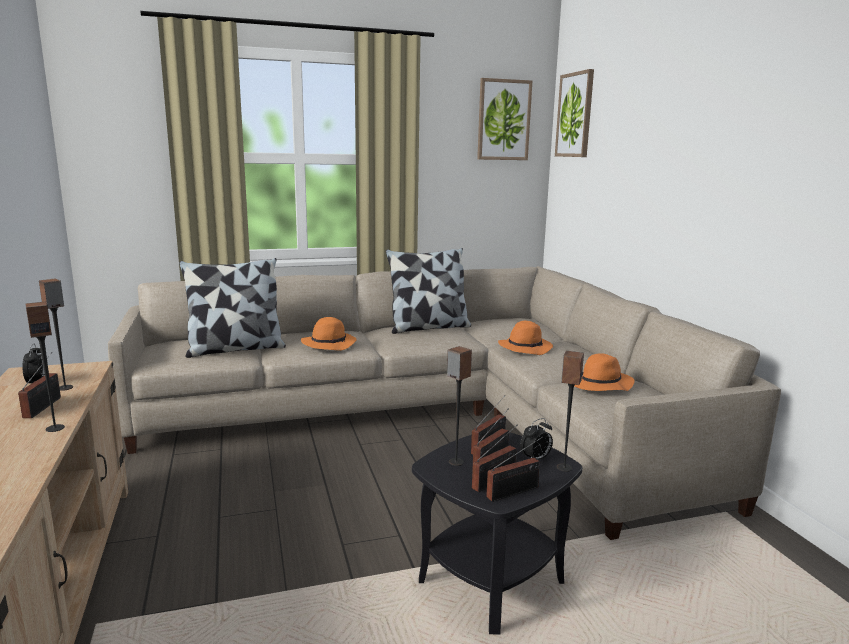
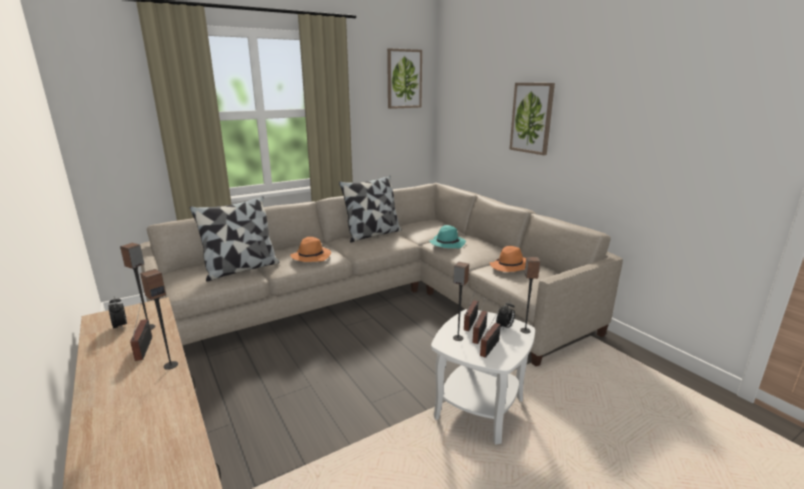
camera: 15 degrees left, 5 degrees up
black side table [412,432,582,635] -> white side table [431,309,535,445]
radio [486,437,543,502] -> none
orange hat [498,321,553,355] -> turquoise hat [429,225,466,248]
picture [555,69,594,157] -> picture moved to [510,83,555,155]

